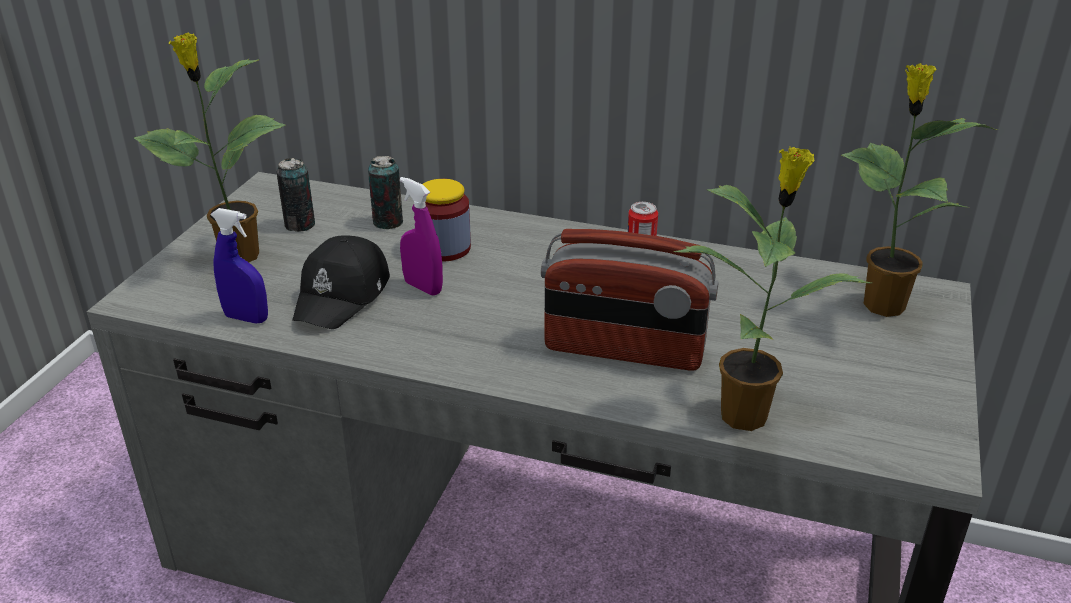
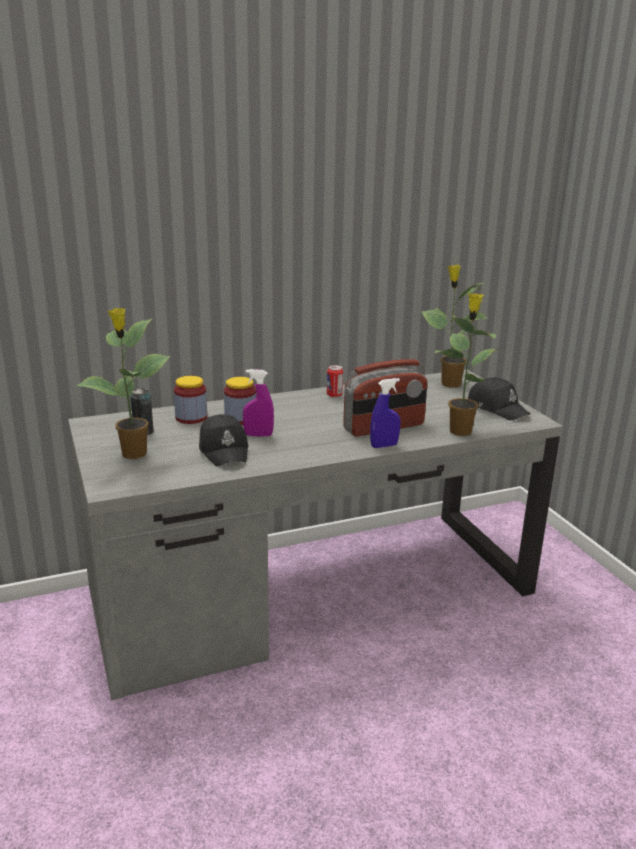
camera: 40 degrees left, 10 degrees down
blue spray bottle [210,208,268,324] -> blue spray bottle moved to [370,378,401,448]
can [368,156,403,229] -> jar [174,376,207,424]
none -> black cap [468,377,530,420]

